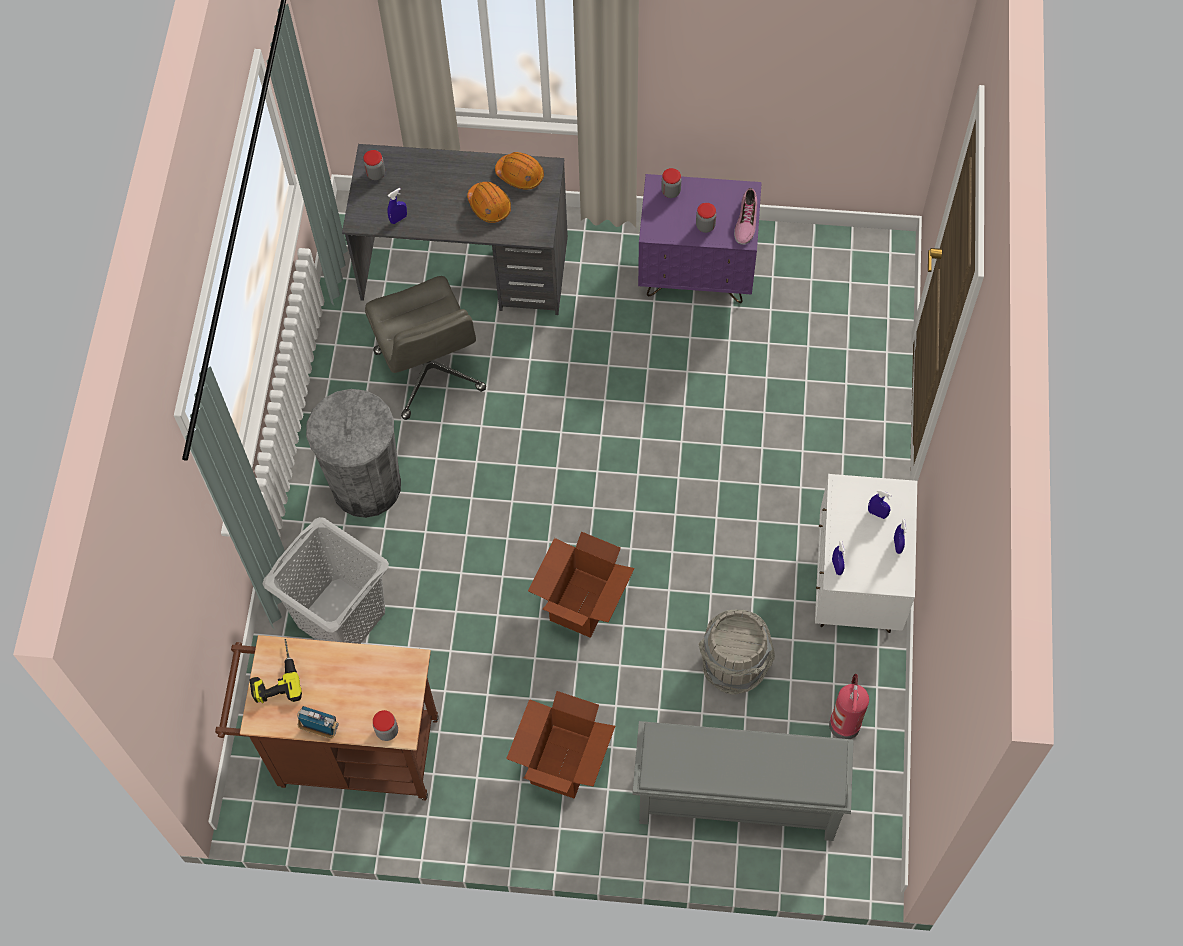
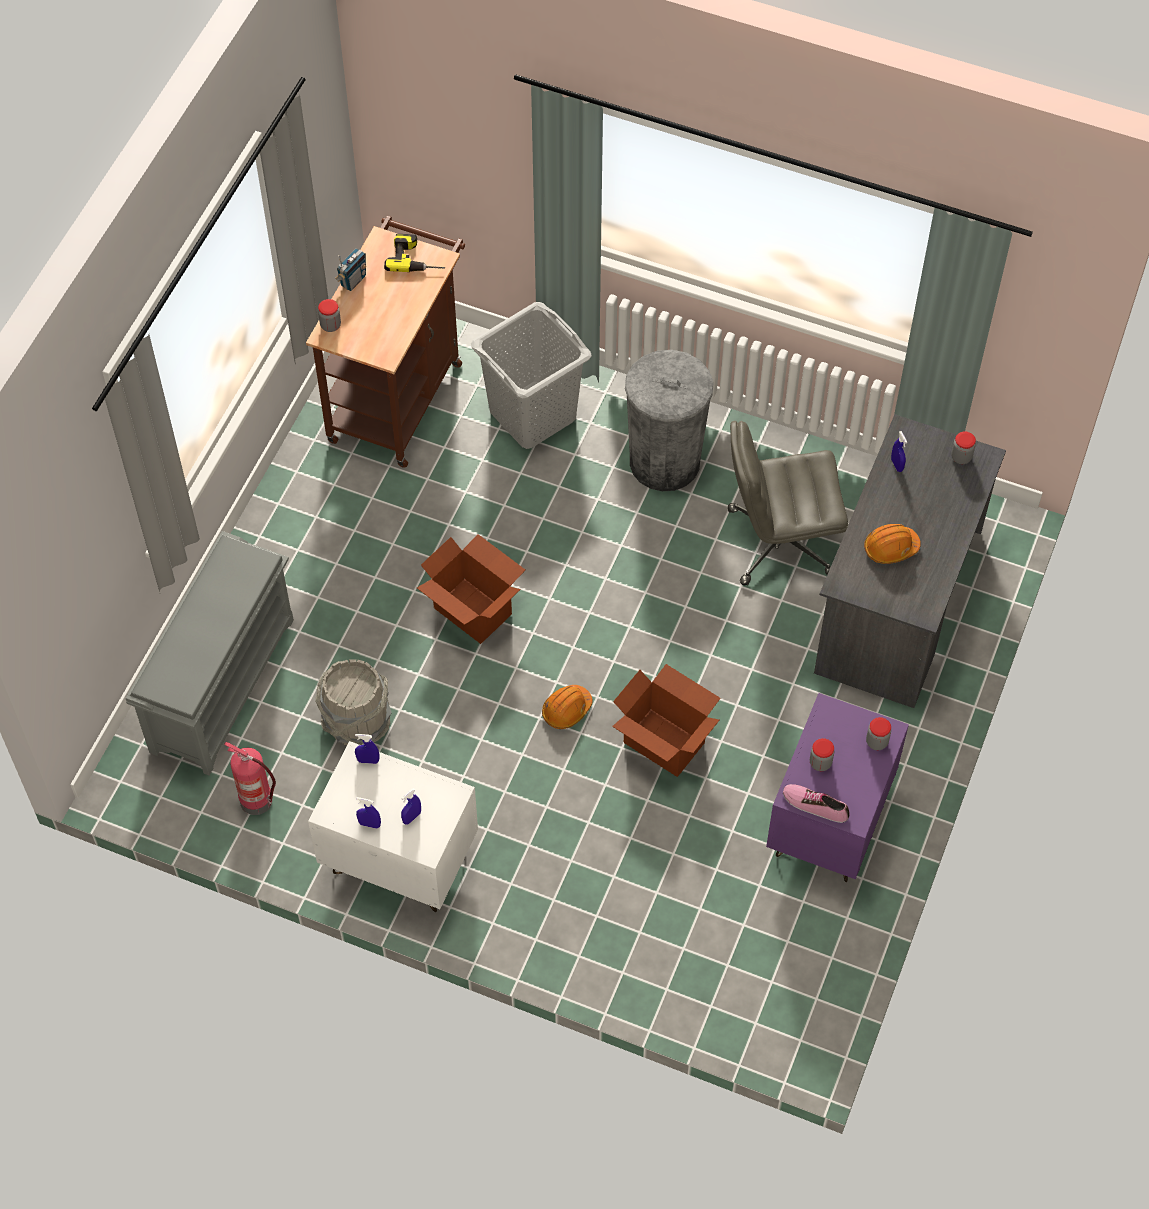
camera: 105 degrees right, 5 degrees down
orange hard hat [495,152,544,189] -> orange hard hat moved to [542,685,593,729]
cardboard box [506,691,615,799] -> cardboard box moved to [612,664,721,777]

